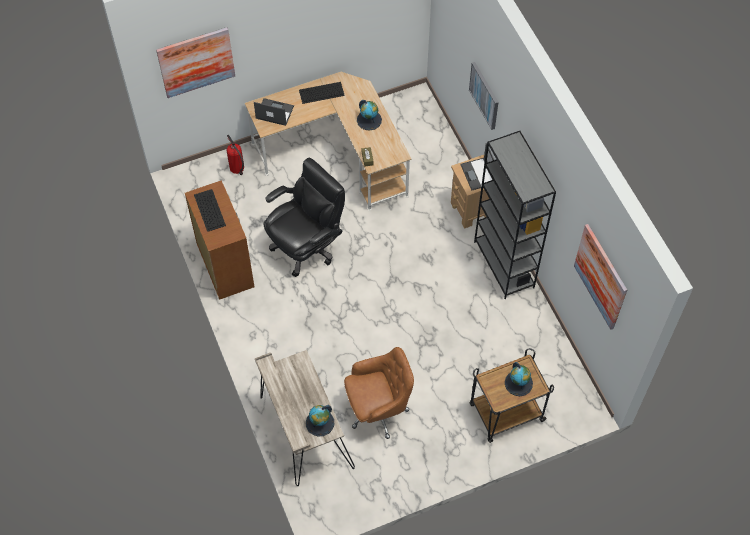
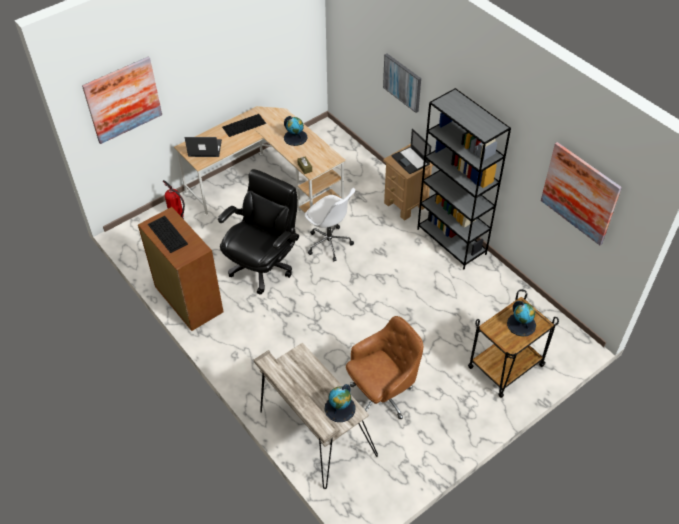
camera: 15 degrees left, 10 degrees down
none -> white office chair [305,188,355,261]

